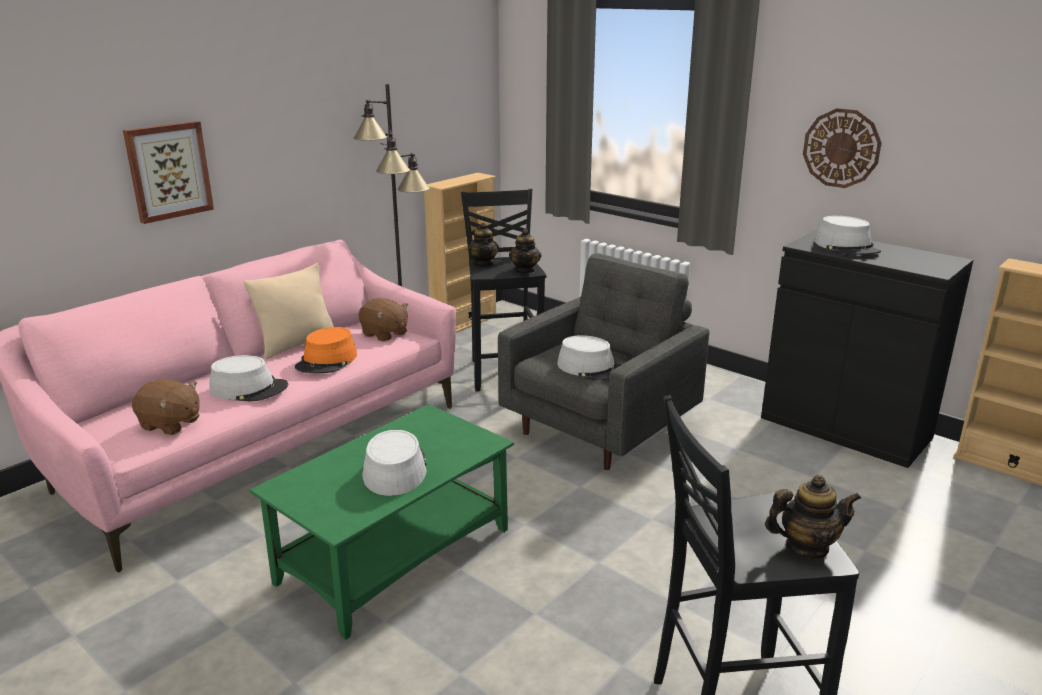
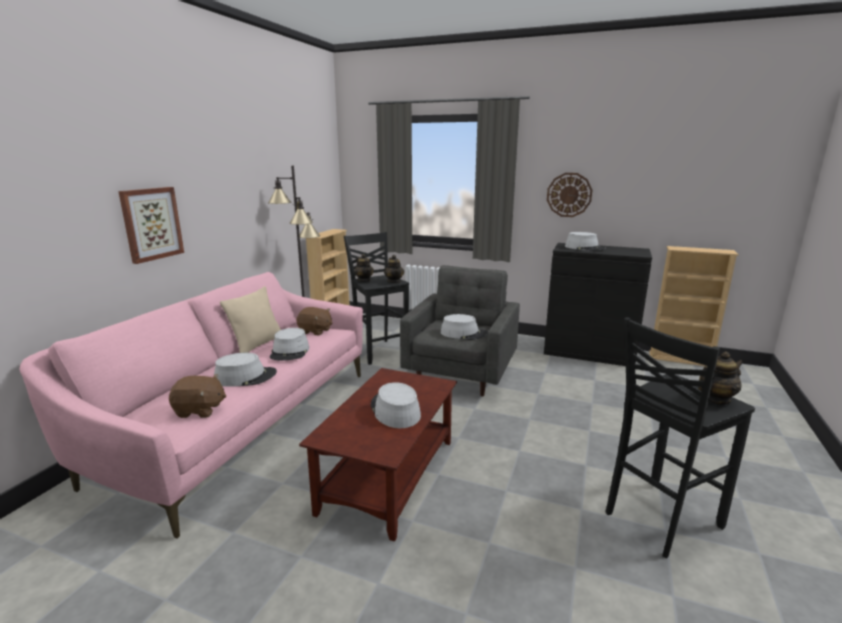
camera: 20 degrees left, 5 degrees down
green coffee table [250,404,514,640] -> brown coffee table [299,368,457,541]
orange hat [295,327,357,373] -> grey hat [270,328,309,361]

